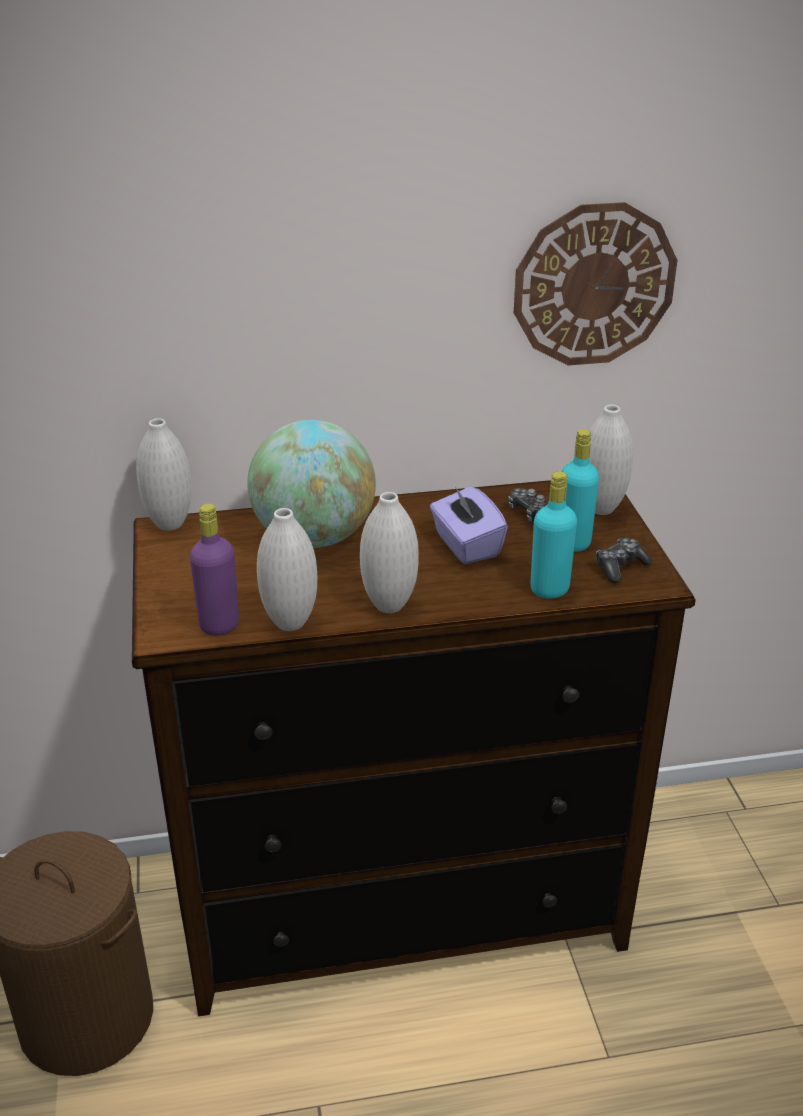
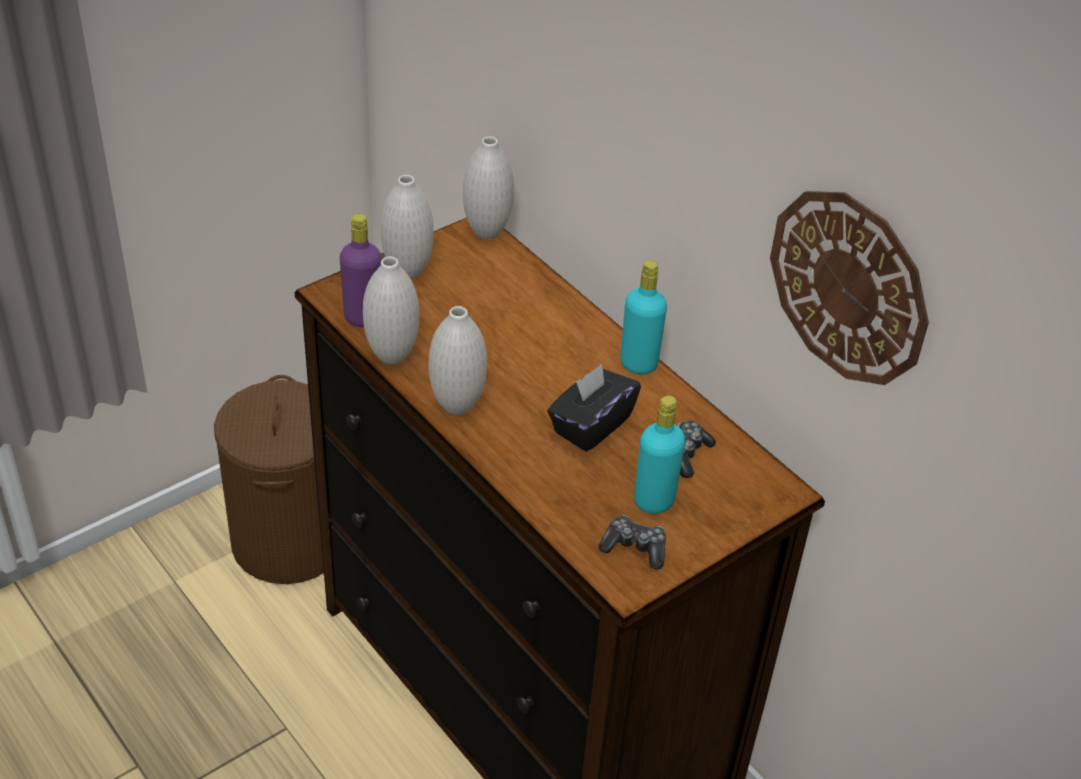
camera: 60 degrees right, 10 degrees up
globe [247,420,376,548] -> none
purple tissue box [430,486,508,564] -> black tissue box [547,364,641,452]
turquoise bottle [531,471,577,599] -> turquoise bottle moved to [620,260,667,374]
white vase [589,405,633,515] -> white vase moved to [380,175,434,279]

